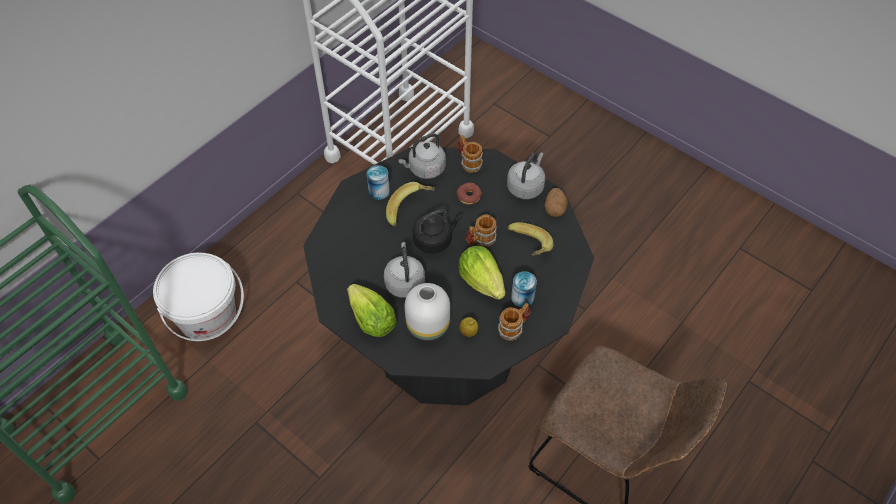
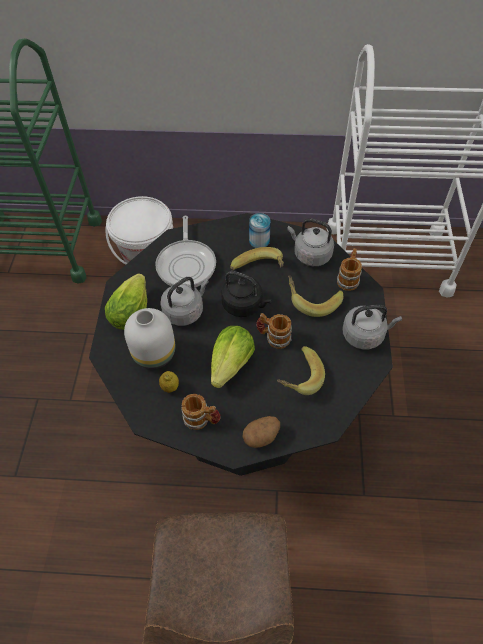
camera: 55 degrees right, 0 degrees up
donut [457,182,482,204] -> banana [288,275,343,317]
can [511,271,537,307] -> none
potato [544,188,568,217] -> potato moved to [242,416,280,448]
none -> frying pan [155,216,216,287]

